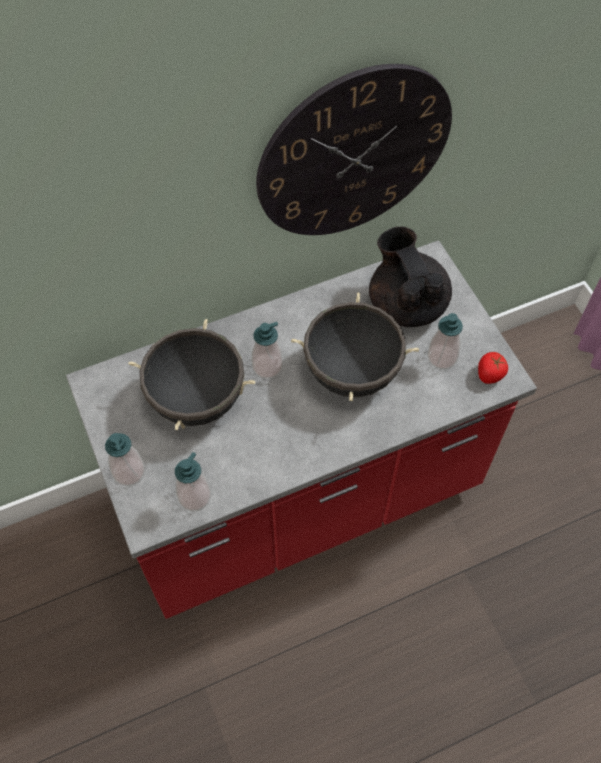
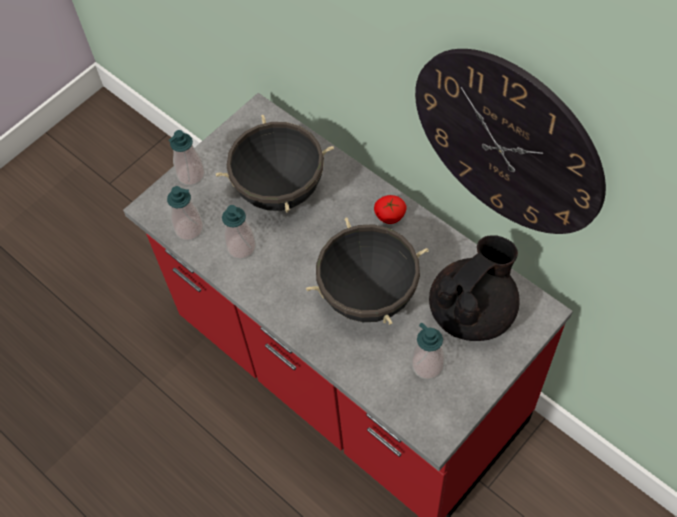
camera: 70 degrees right, 0 degrees up
soap dispenser [252,322,283,379] -> soap dispenser moved to [222,205,256,260]
tomato [478,352,508,384] -> tomato moved to [374,195,407,224]

